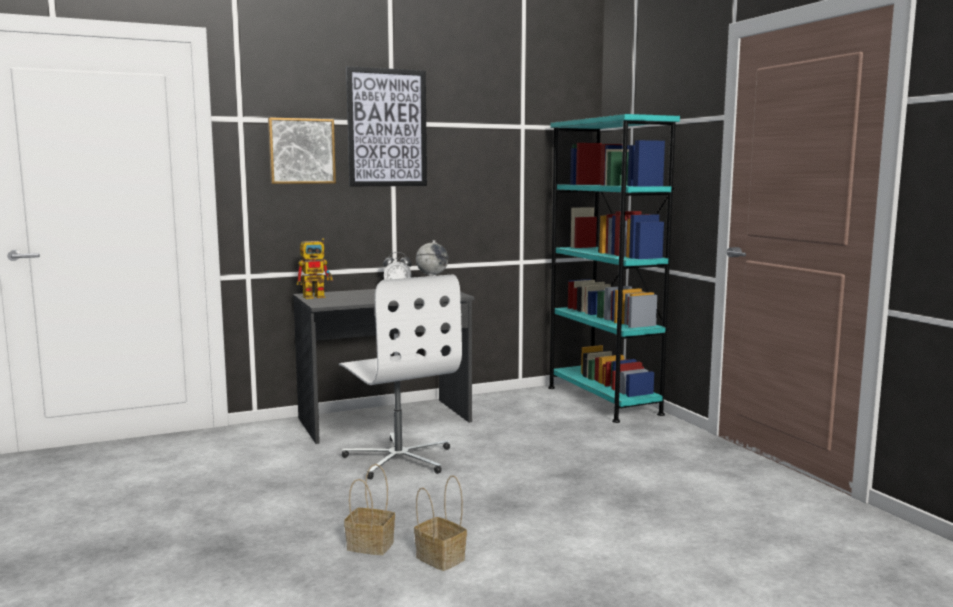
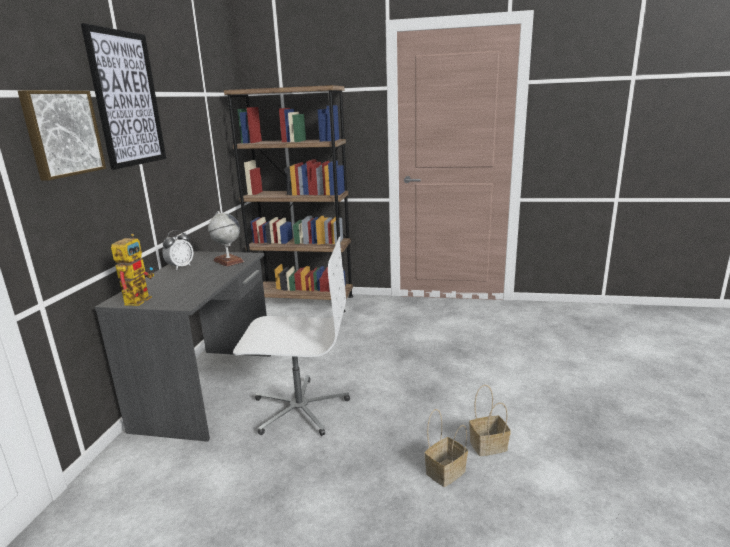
camera: 55 degrees left, 10 degrees up
turquoise bookcase [548,114,680,423] -> brown bookcase [224,85,353,313]

